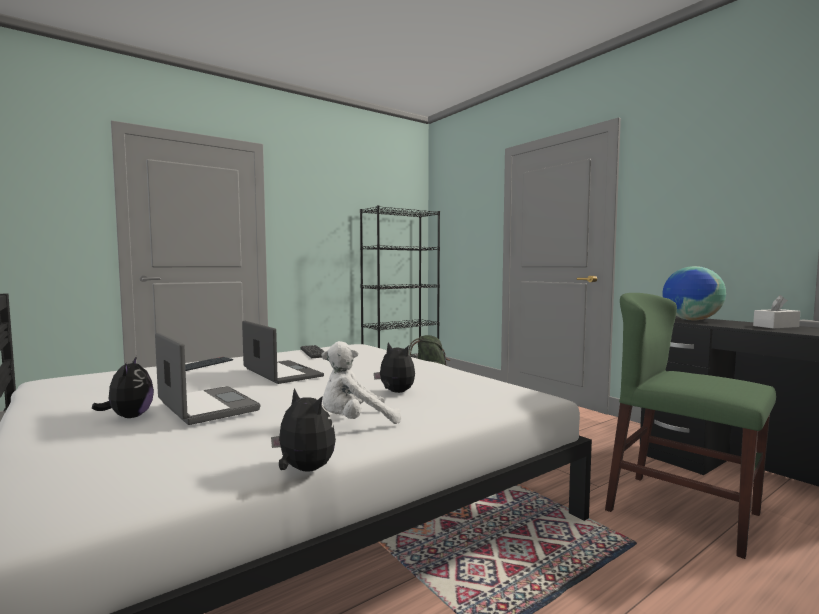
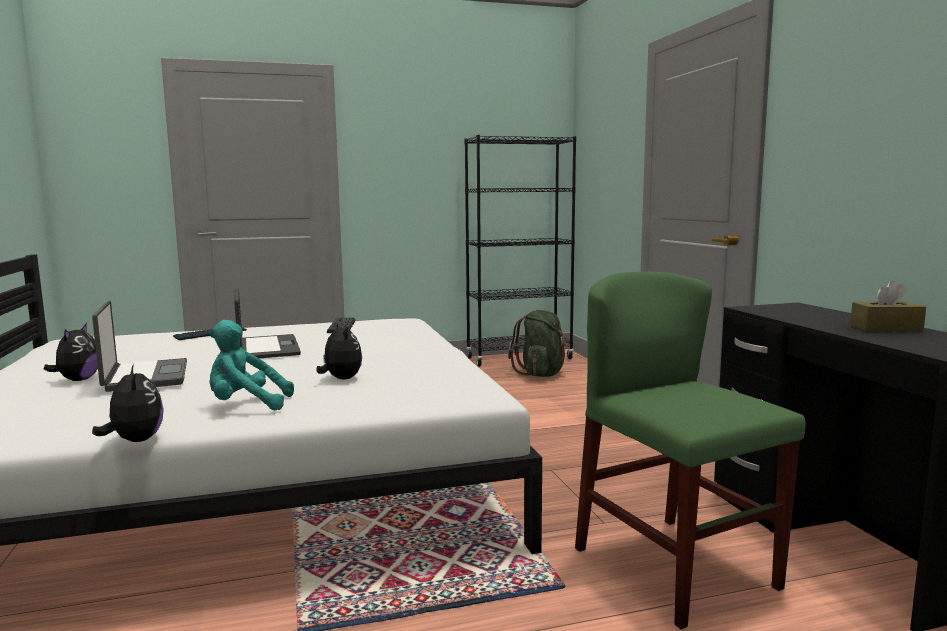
camera: 20 degrees right, 5 degrees up
white plush toy [321,341,401,424] -> turquoise plush toy [209,320,294,410]
globe [662,266,726,321] -> none
white tissue box [753,295,800,328] -> brown tissue box [850,281,926,331]

